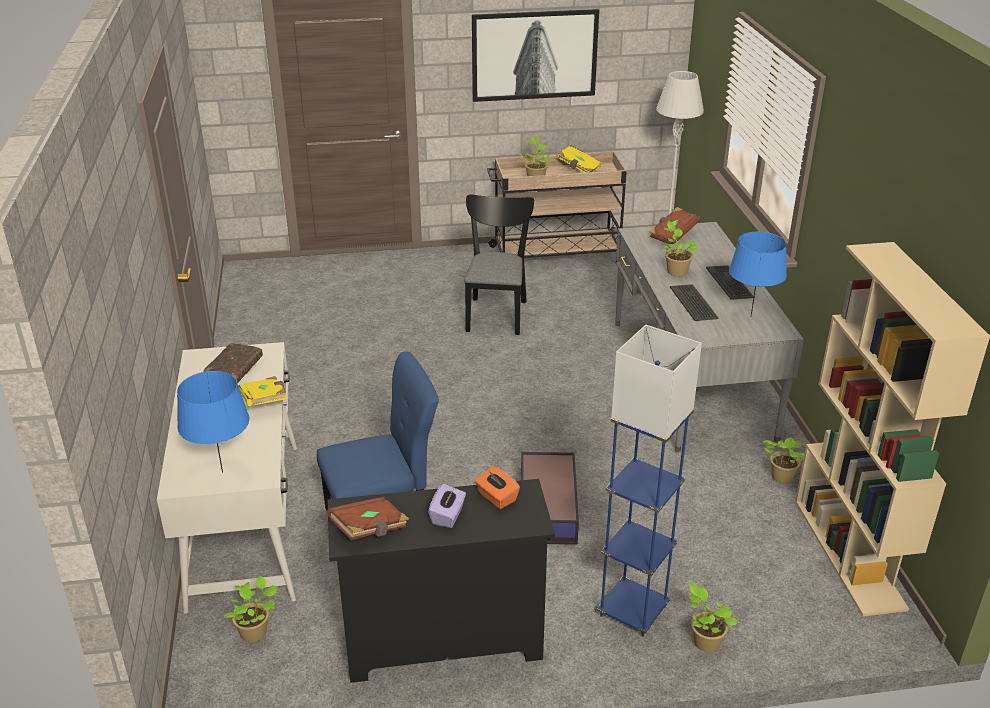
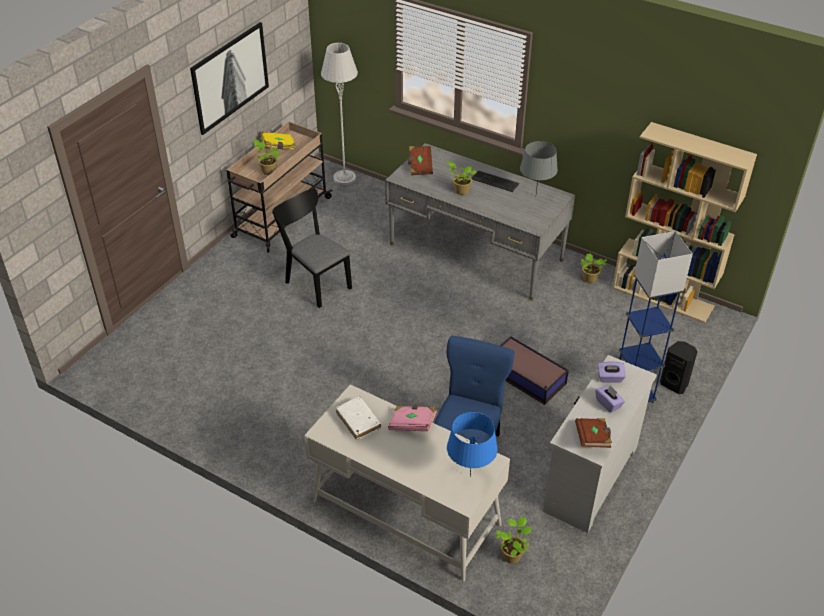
camera: 50 degrees left, 10 degrees up
brown book [203,343,263,383] -> white book [336,397,381,440]
yellow book [239,376,287,406] -> pink book [388,404,437,431]
black dresser [327,479,555,683] -> white dresser [543,355,657,533]
orange tissue box [475,466,520,509] -> purple tissue box [598,362,626,383]
keyboard [670,284,719,321] -> none
potted plant [689,582,738,652] -> black speaker [660,341,698,394]
blue table lamp [729,232,787,316] -> grey table lamp [520,141,558,193]

